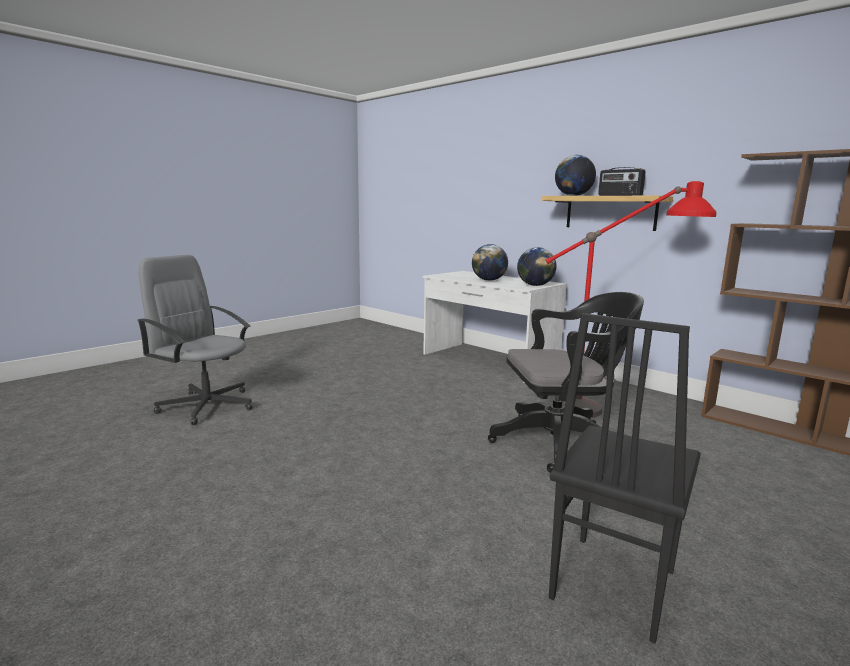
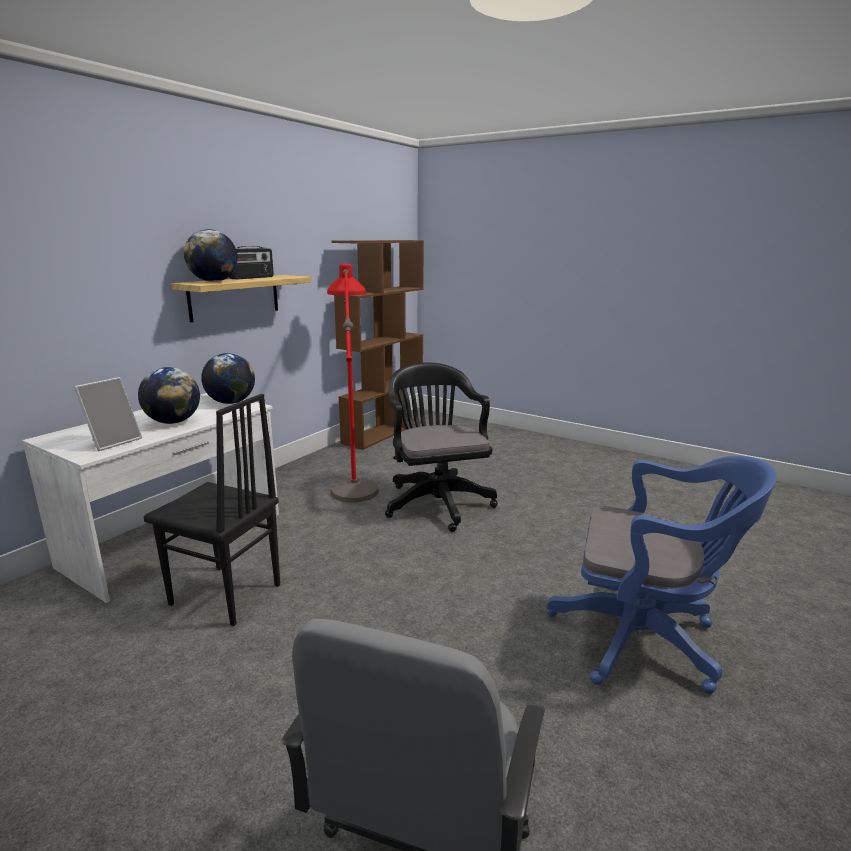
camera: 100 degrees left, 5 degrees up
black chair [549,313,701,643] -> black chair moved to [144,394,280,626]
none -> picture frame [74,377,142,451]
none -> blue office chair [547,456,777,694]

